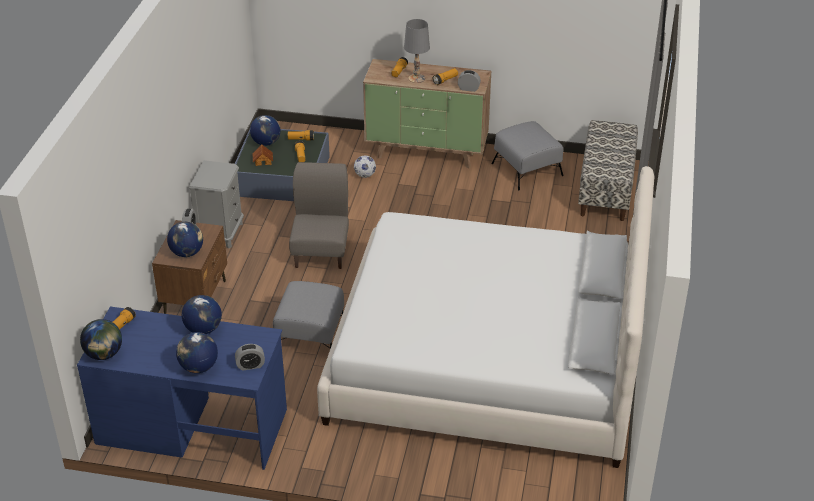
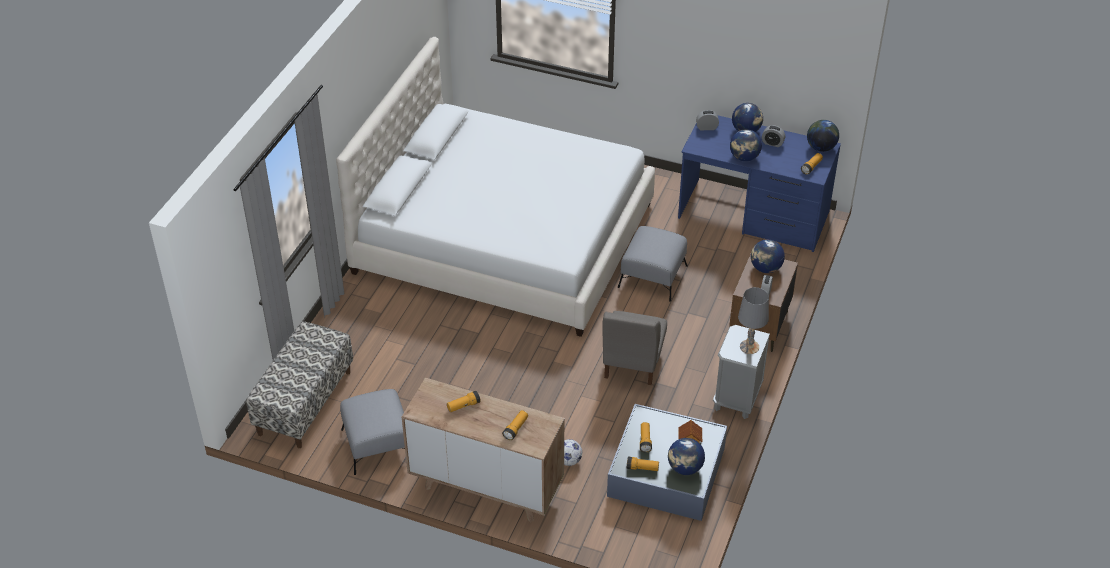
camera: 170 degrees left, 5 degrees up
grey table lamp [404,19,430,83] -> grey table lamp moved to [738,287,769,354]
alarm clock [458,70,481,92] -> alarm clock moved to [762,125,785,147]

